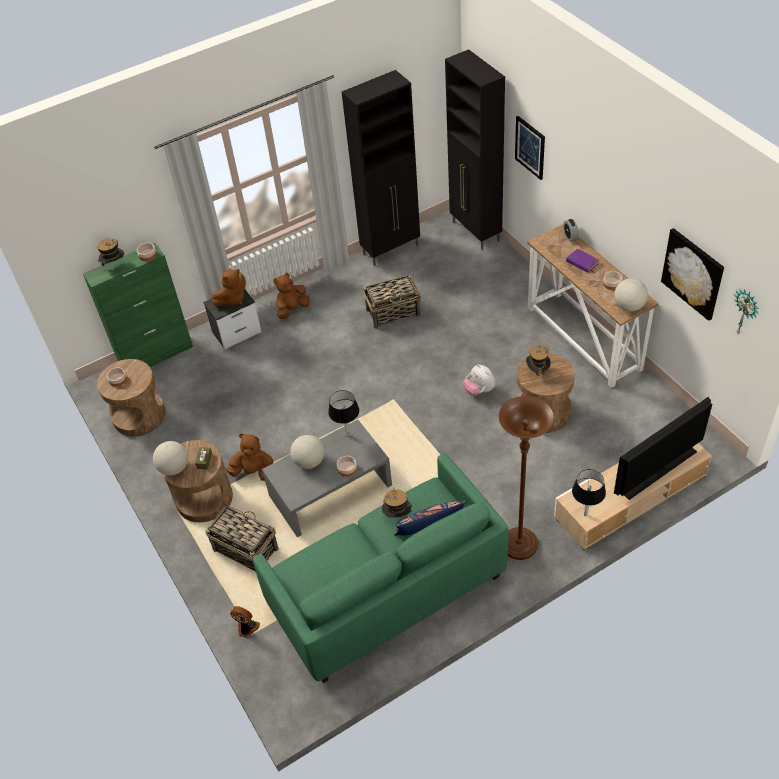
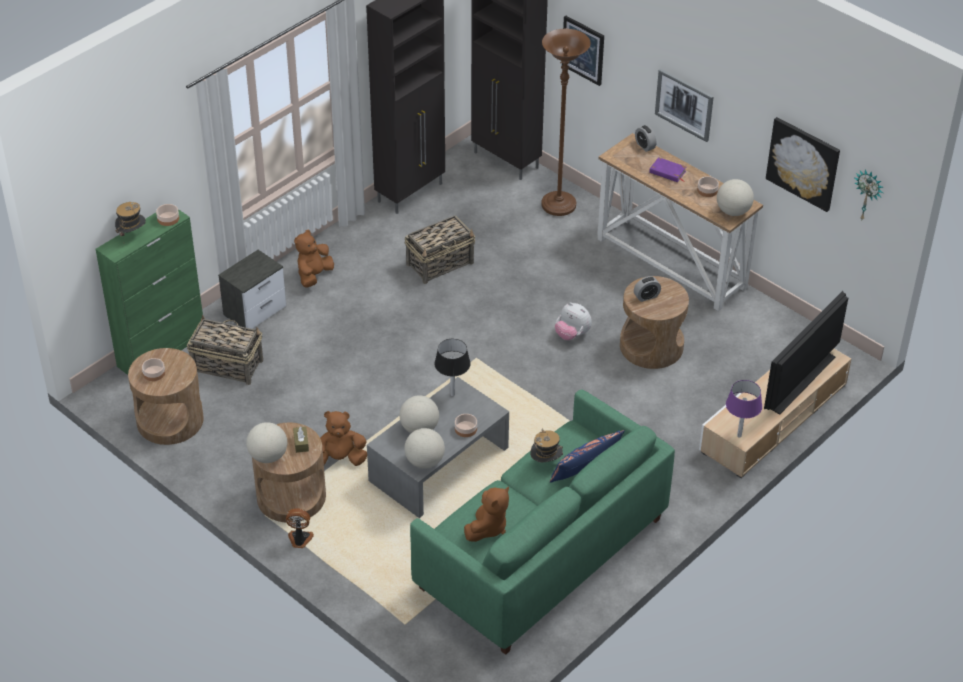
camera: 20 degrees left, 5 degrees down
basket [205,503,279,572] -> basket moved to [187,315,263,385]
brown plush toy [212,269,246,306] -> brown plush toy moved to [464,487,509,542]
fan [230,606,260,638] -> fan moved to [286,508,314,548]
brown floor lamp [499,396,554,560] -> brown floor lamp moved to [541,29,591,216]
hat [526,345,551,376] -> alarm clock [634,276,661,302]
black table lamp [572,469,606,516] -> purple table lamp [726,380,762,438]
none -> globe [404,428,445,469]
none -> picture [655,69,714,142]

